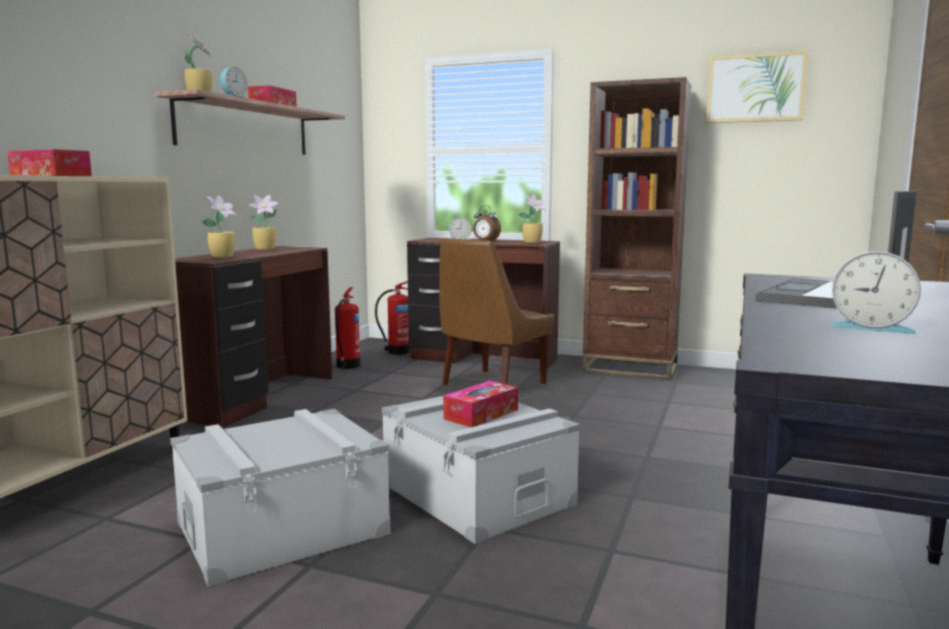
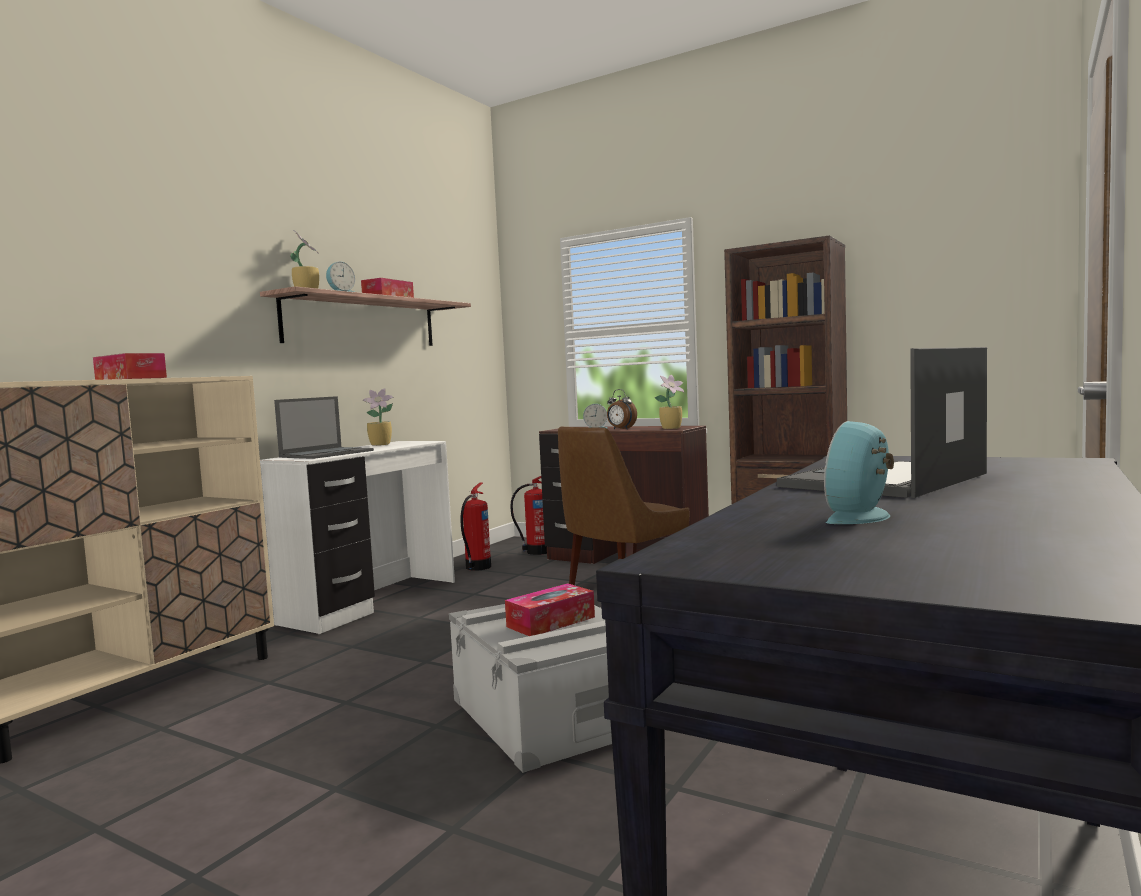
camera: 10 degrees right, 5 degrees down
grey storage box [170,409,391,587] -> none
brown desk [175,246,332,428] -> white desk [260,441,455,634]
potted plant [201,196,237,258] -> laptop [274,396,374,459]
picture [706,50,808,123] -> none
alarm clock [828,251,921,334] -> alarm clock turned 90 degrees clockwise [824,421,894,524]

